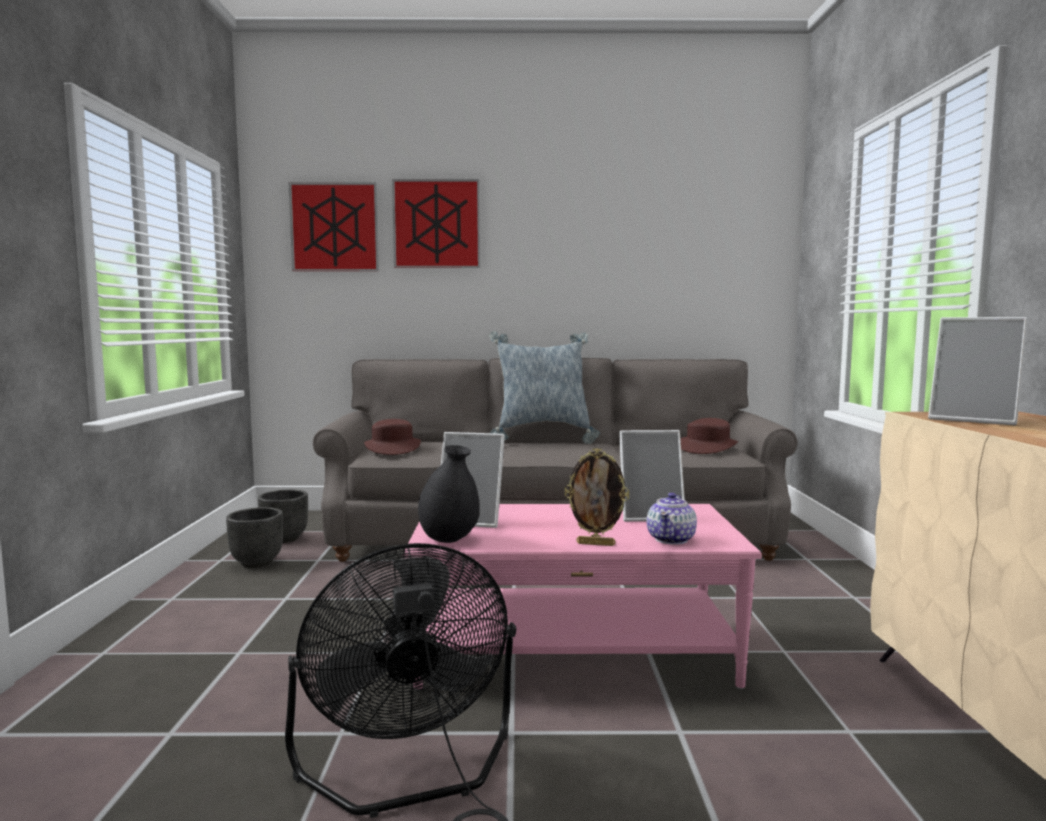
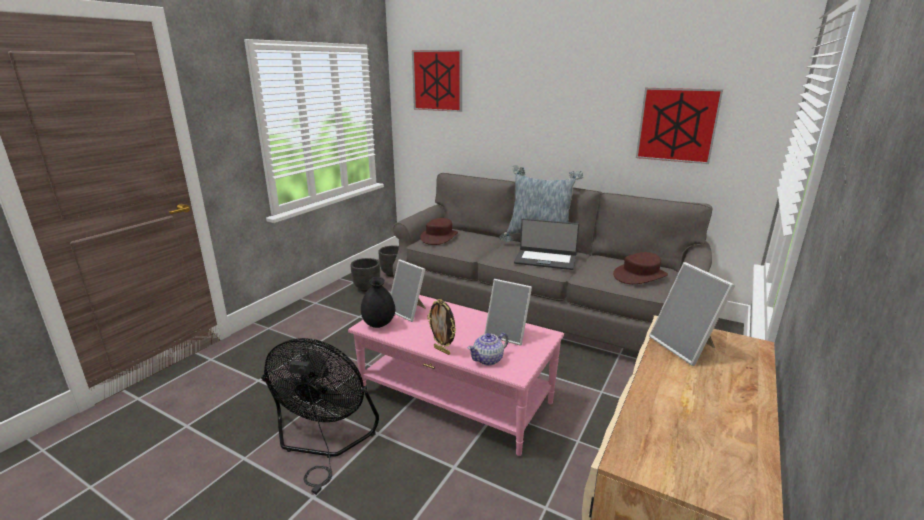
camera: 30 degrees right, 15 degrees up
picture [392,179,480,268] -> picture moved to [636,88,723,164]
none -> laptop [514,219,579,270]

